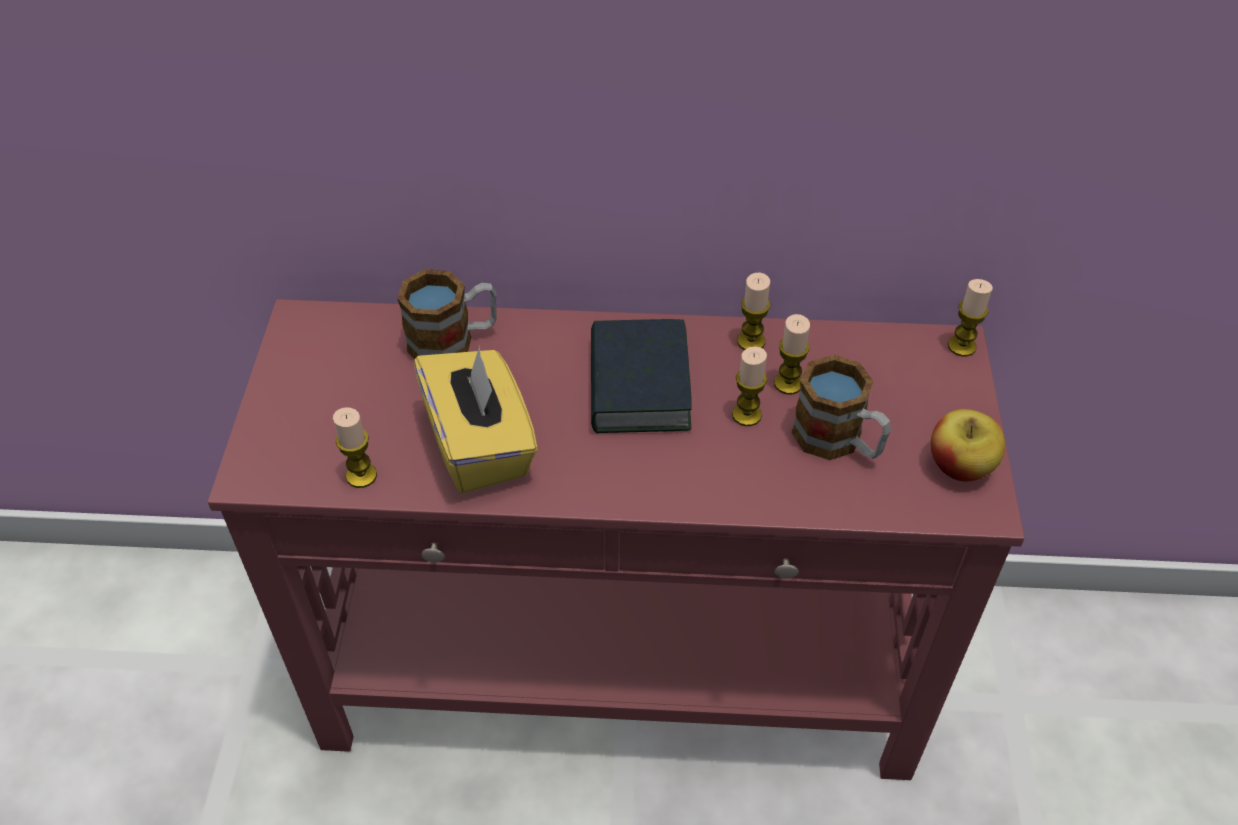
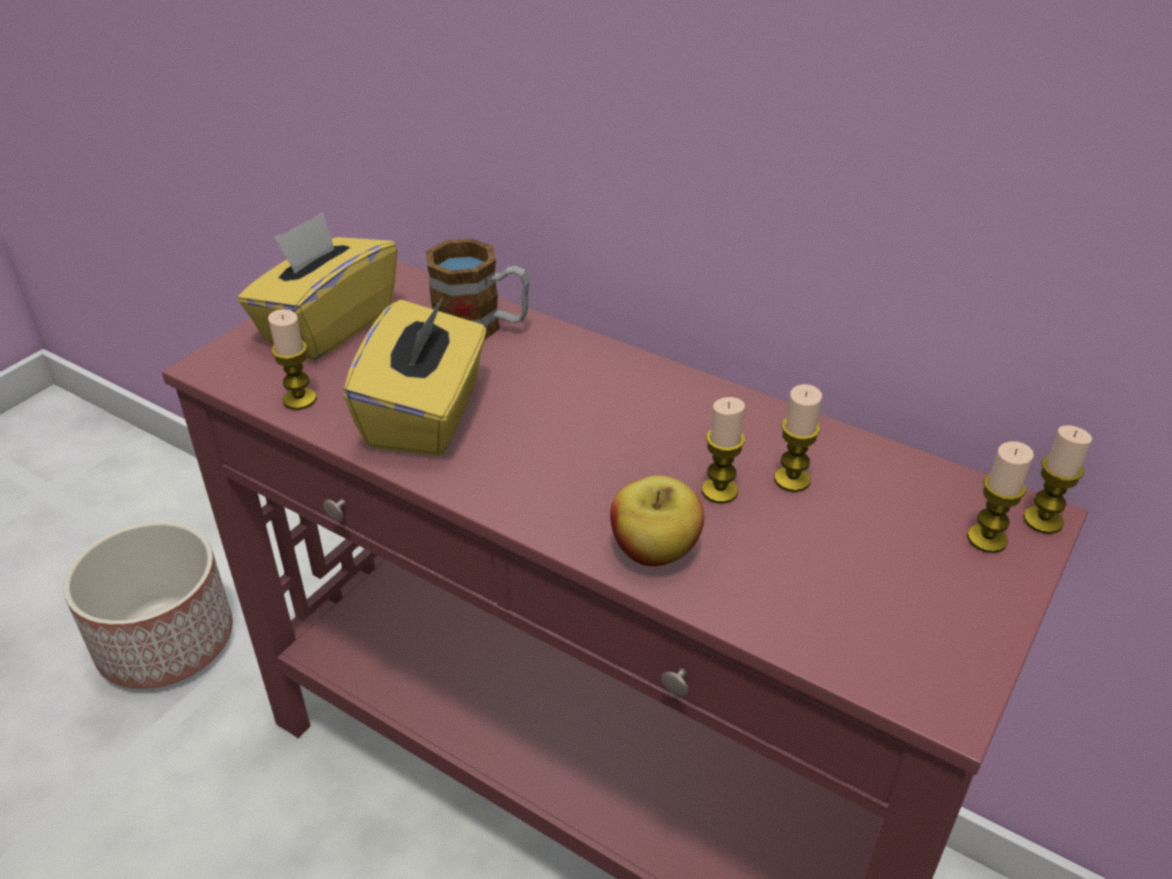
camera: 30 degrees right, 10 degrees down
book [591,319,692,433] -> none
candle [737,273,770,350] -> candle moved to [967,441,1034,553]
mug [791,354,891,460] -> none
apple [931,409,1005,481] -> apple moved to [610,476,704,566]
none -> planter [63,521,233,689]
none -> yellow tissue box [238,212,398,361]

